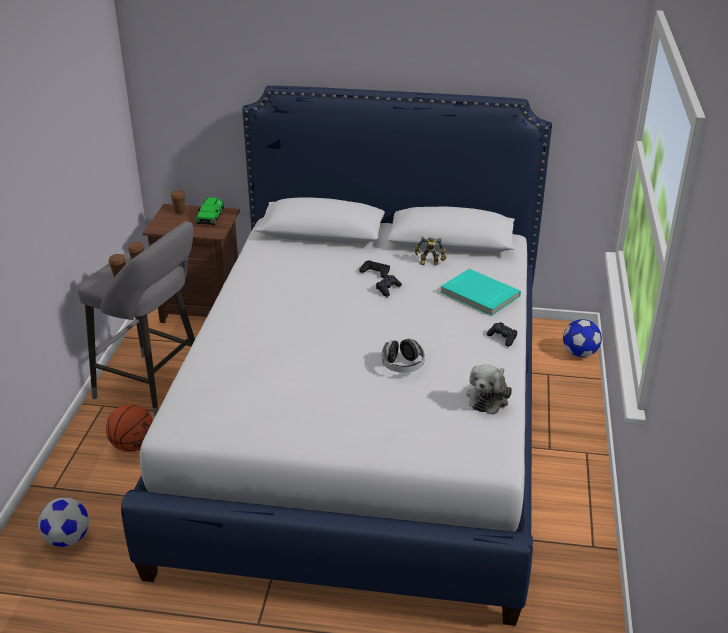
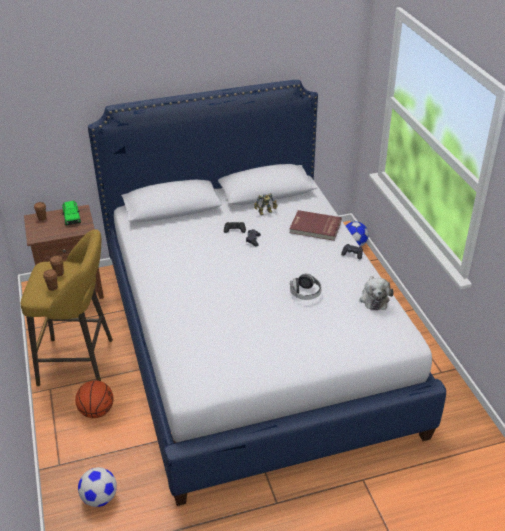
camera: 25 degrees left, 5 degrees up
grey stool [78,221,195,418] -> yellow stool [21,229,113,386]
turquoise book [440,269,521,316] -> red book [289,210,342,241]

